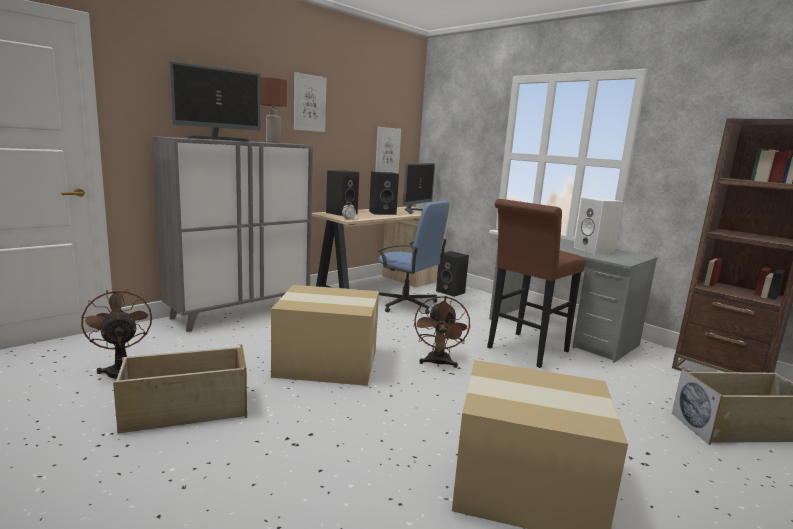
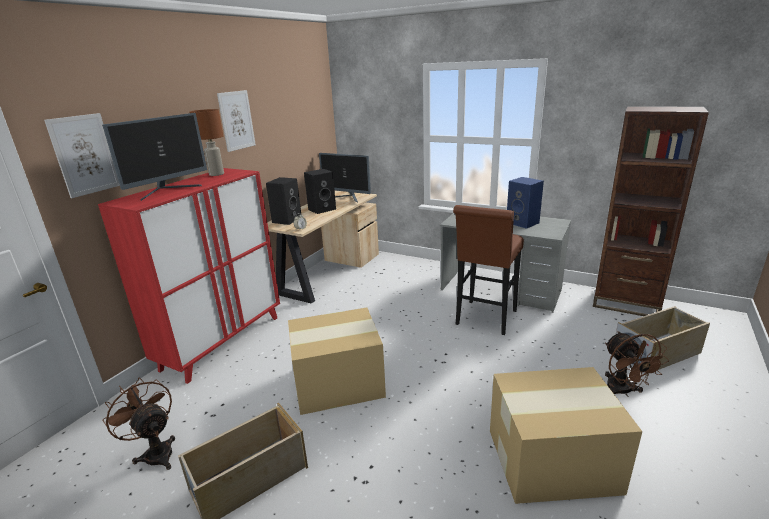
camera: 15 degrees left, 10 degrees up
grey cabinet [152,136,313,332] -> red cabinet [98,168,280,384]
picture [375,127,401,174] -> picture moved to [44,113,120,198]
blue office chair [378,201,449,314] -> none
monitor [403,163,435,214] -> monitor turned 105 degrees clockwise [319,153,371,203]
brown fan [414,296,470,368] -> brown fan moved to [605,331,669,397]
black speaker [436,251,469,297] -> none
white speaker [574,197,624,254] -> blue speaker [507,177,544,229]

